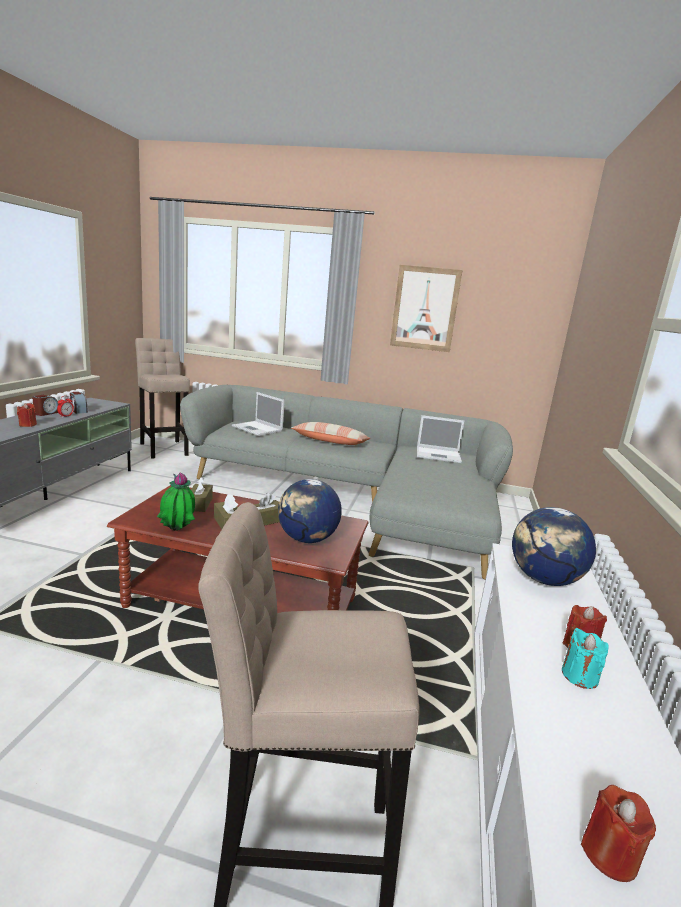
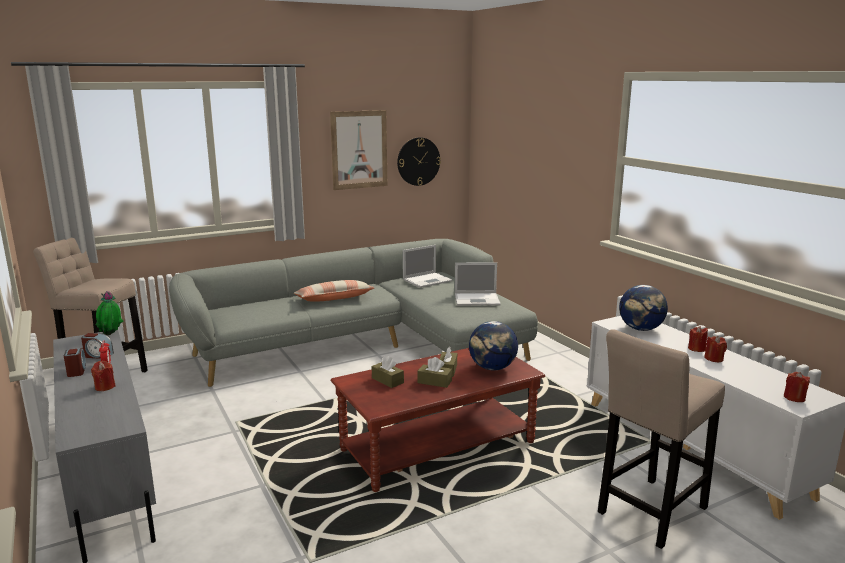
camera: 40 degrees left, 0 degrees up
potted plant [157,473,195,531] -> potted plant moved to [95,291,123,335]
laptop [232,392,285,436] -> laptop moved to [455,262,501,306]
turquoise candle [562,628,609,689] -> red candle [704,336,727,362]
none -> wall clock [397,137,441,186]

